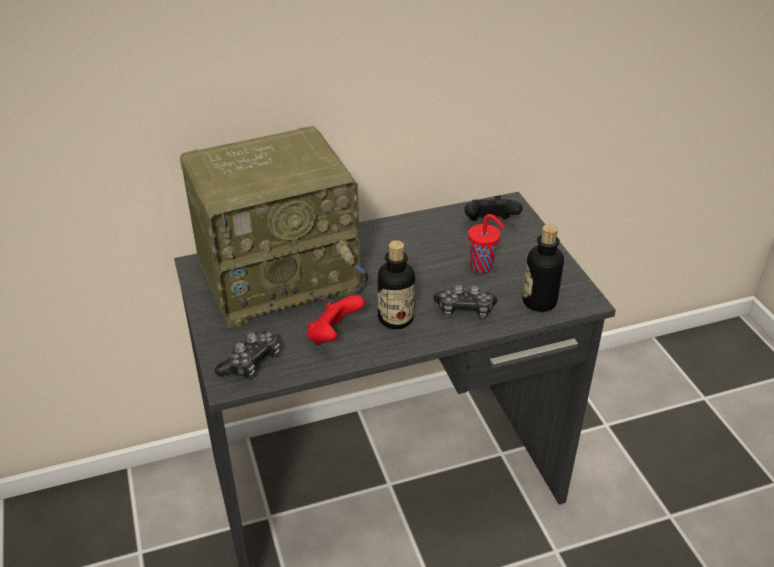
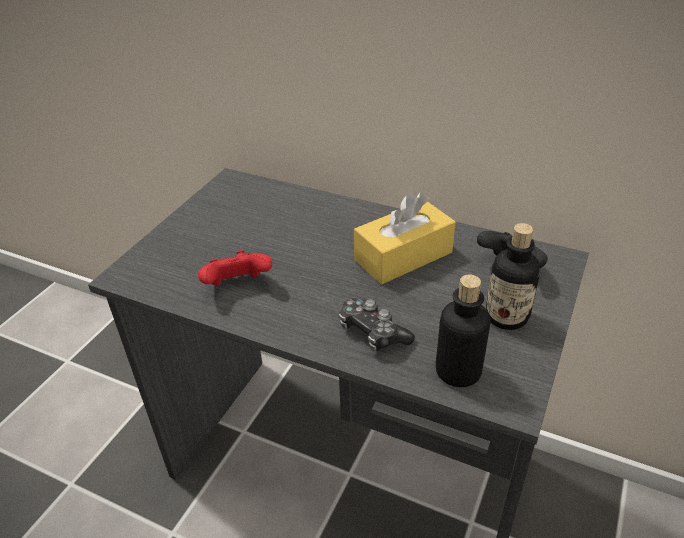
camera: 45 degrees right, 0 degrees up
radio [180,126,368,328] -> none
game controller [215,331,280,379] -> none
bottle [377,240,415,329] -> bottle moved to [486,223,540,330]
red cup [468,214,505,273] -> none
none -> yellow tissue box [354,193,456,285]

